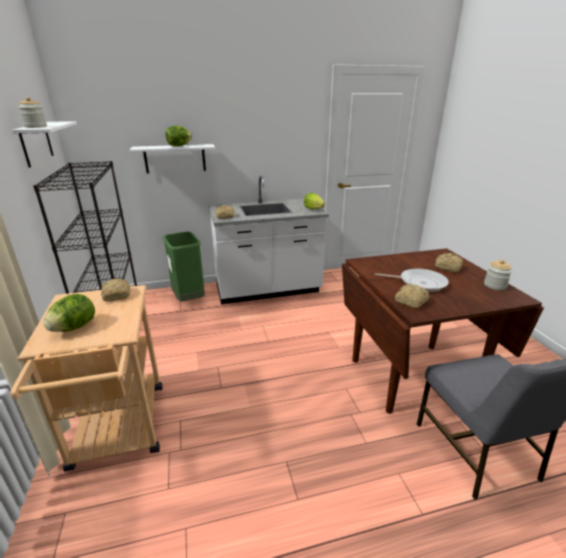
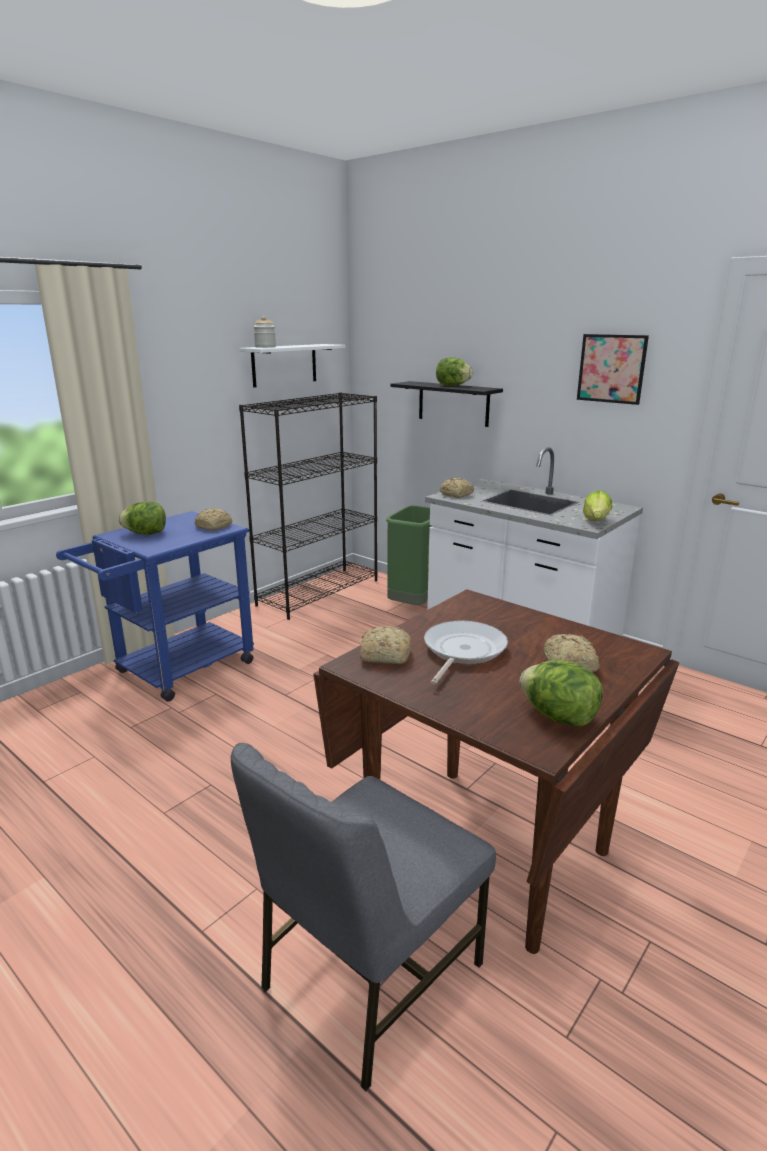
camera: 55 degrees right, 5 degrees down
beige cart [11,285,162,471] -> blue cart [56,511,254,702]
white shelf [130,144,215,173] -> black shelf [390,381,503,427]
frying pan [375,268,449,292] -> frying pan turned 135 degrees counterclockwise [424,621,508,685]
jar [484,260,512,290] -> lettuce [520,660,603,727]
none -> picture [577,334,649,405]

